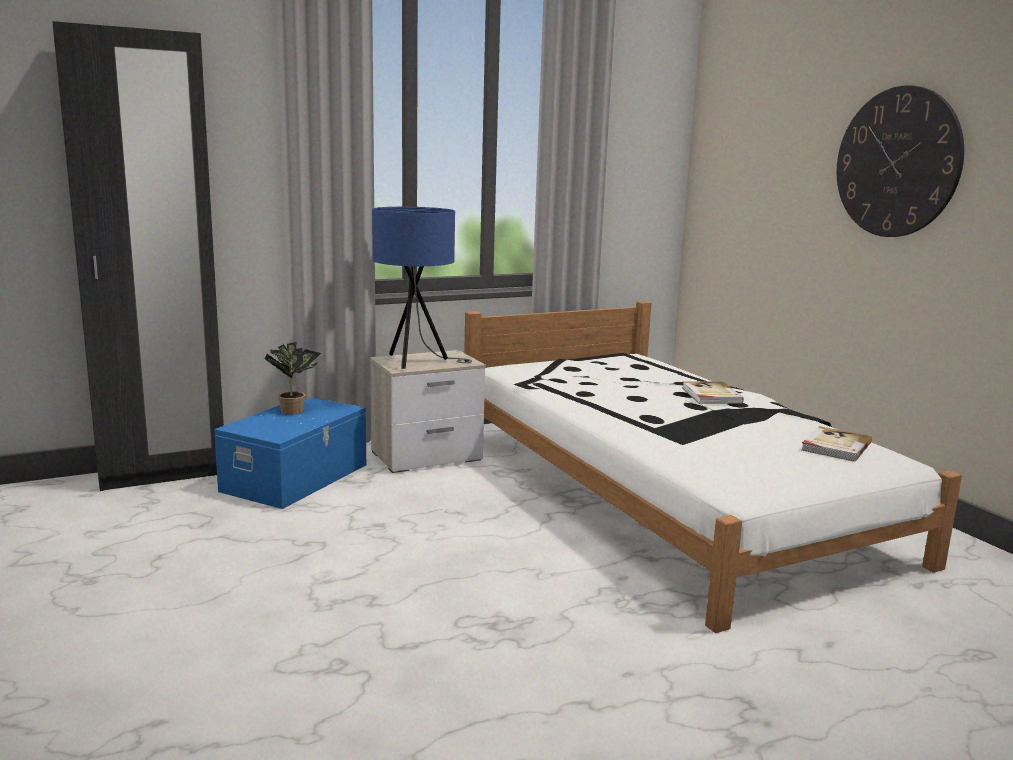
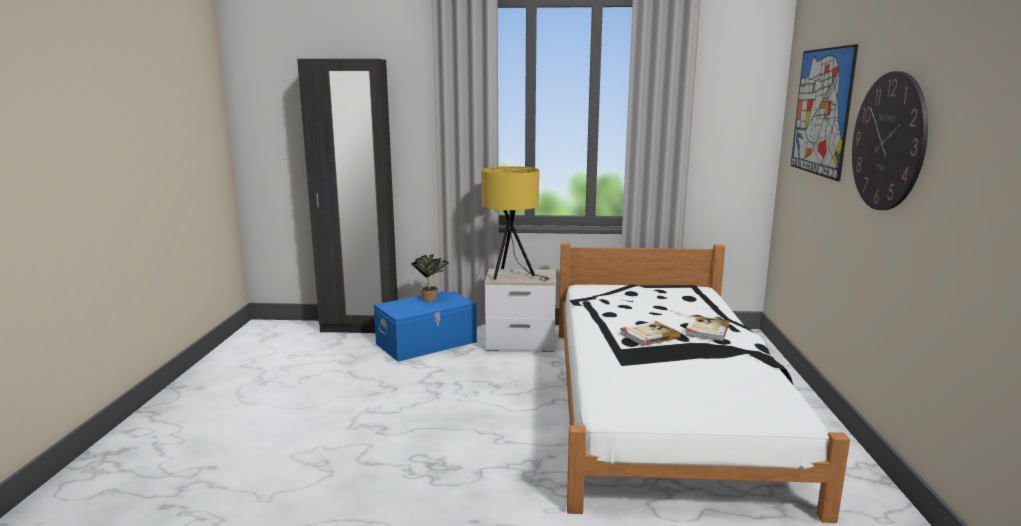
camera: 30 degrees right, 0 degrees up
blue table lamp [372,207,472,369] -> yellow table lamp [481,166,550,281]
book [801,426,872,462] -> book moved to [620,321,681,346]
none -> picture [791,44,858,181]

